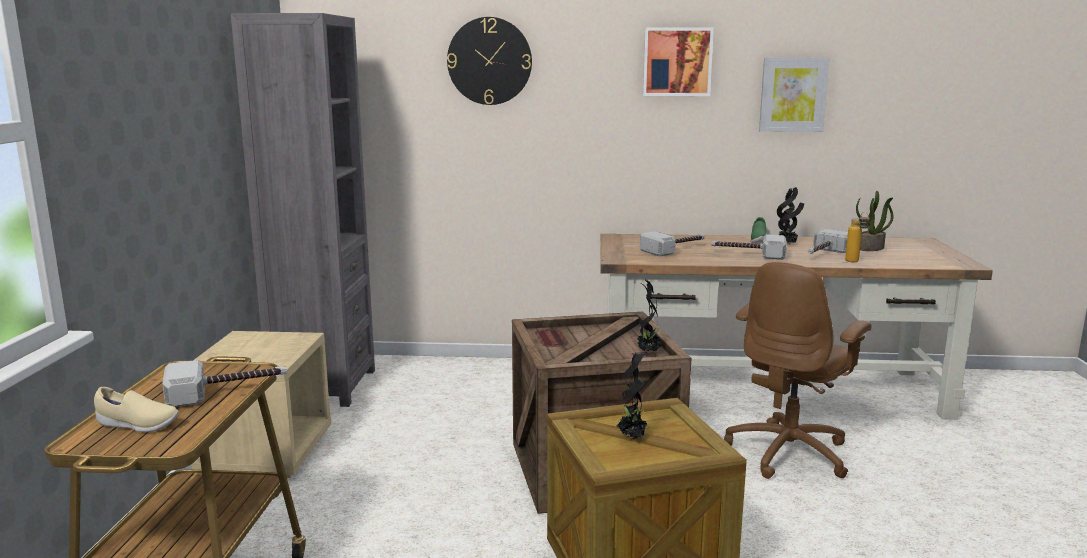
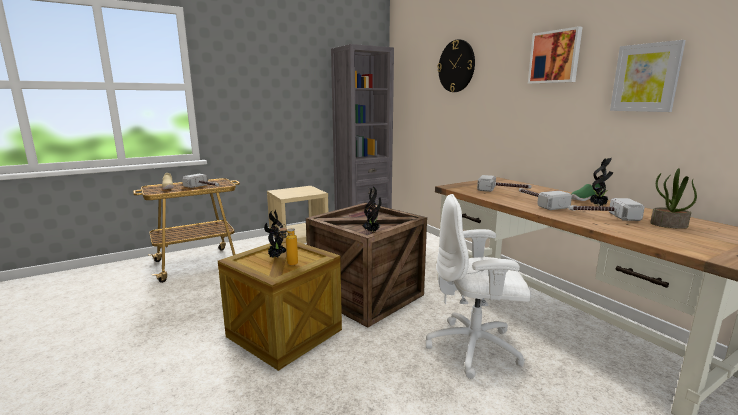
camera: 55 degrees right, 0 degrees up
brown office chair [724,262,872,479] -> white office chair [426,194,531,379]
bottle [845,212,870,262] -> bottle moved to [279,224,298,265]

